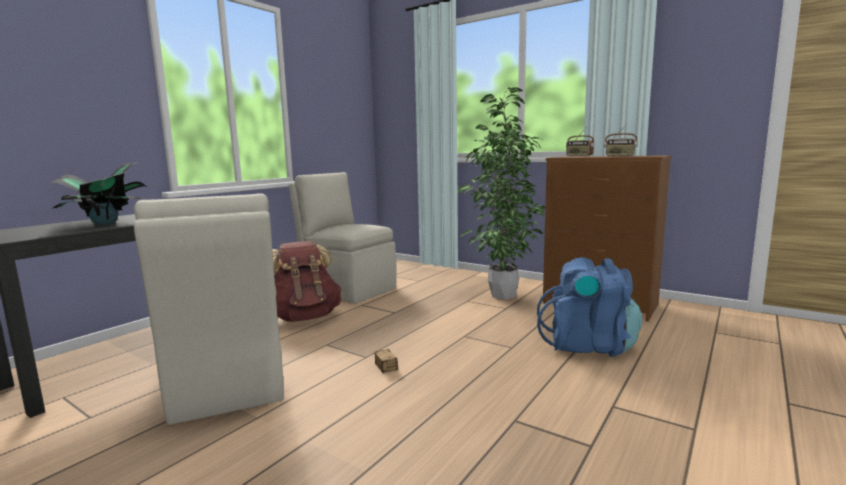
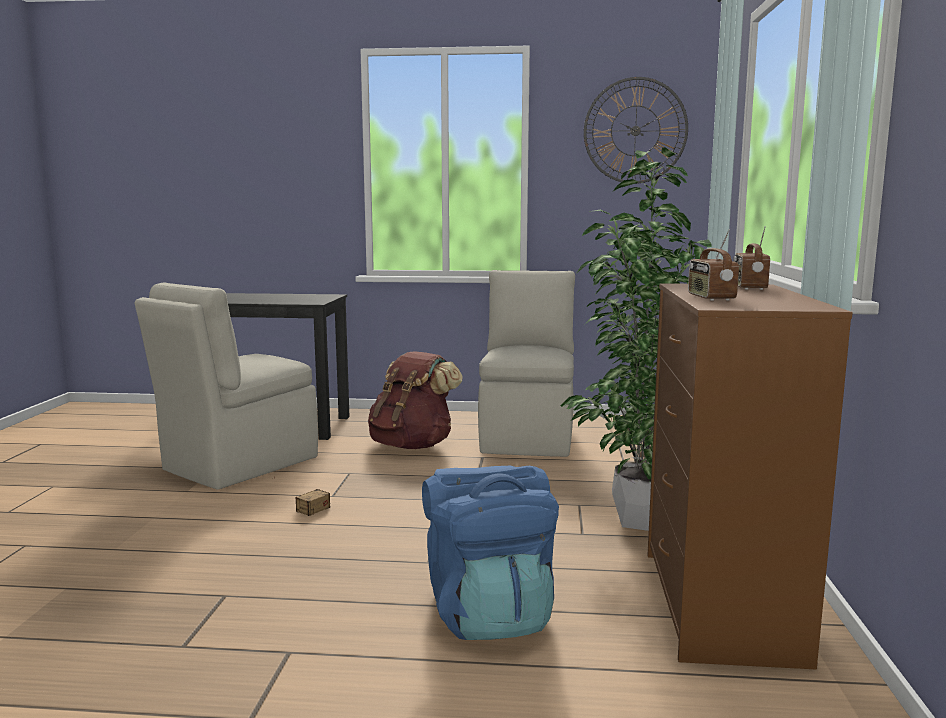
camera: 60 degrees right, 0 degrees up
potted plant [50,162,147,225] -> none
none -> wall clock [584,77,688,184]

